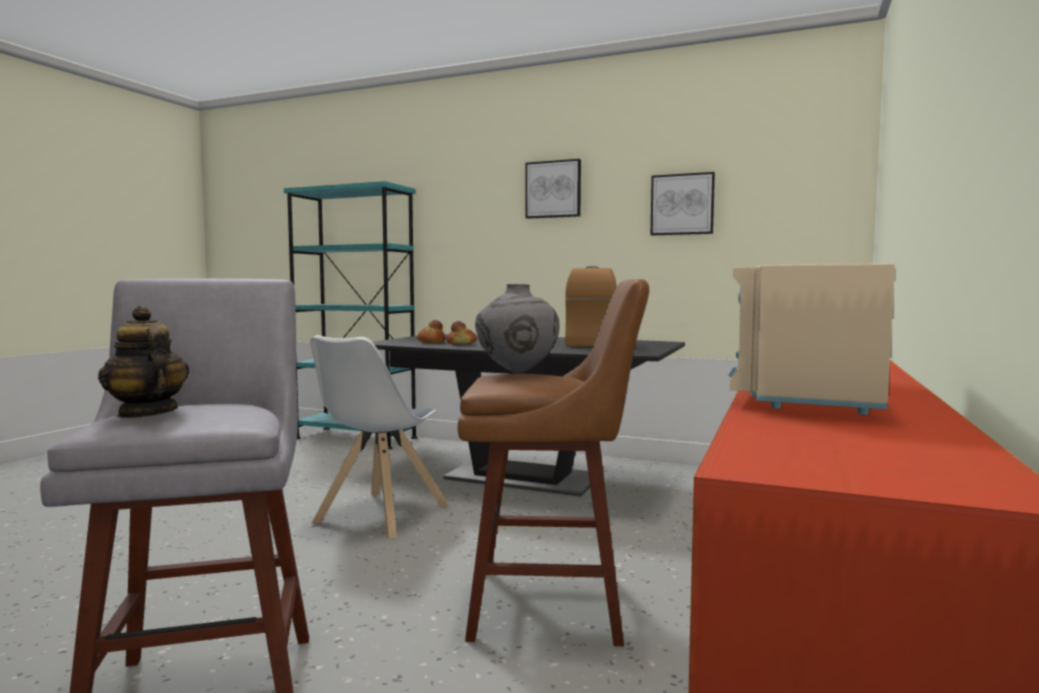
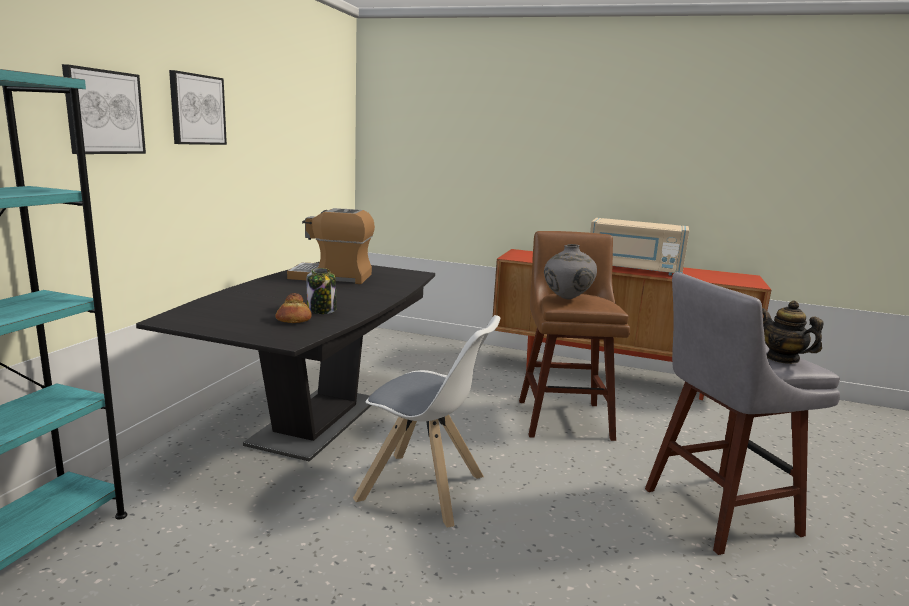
camera: 95 degrees left, 10 degrees up
teapot [98,306,189,418] -> teapot turned 105 degrees clockwise [762,301,824,364]
bread [447,321,477,344] -> jar [306,268,336,314]
picture [651,172,715,235] -> picture moved to [62,64,146,154]

